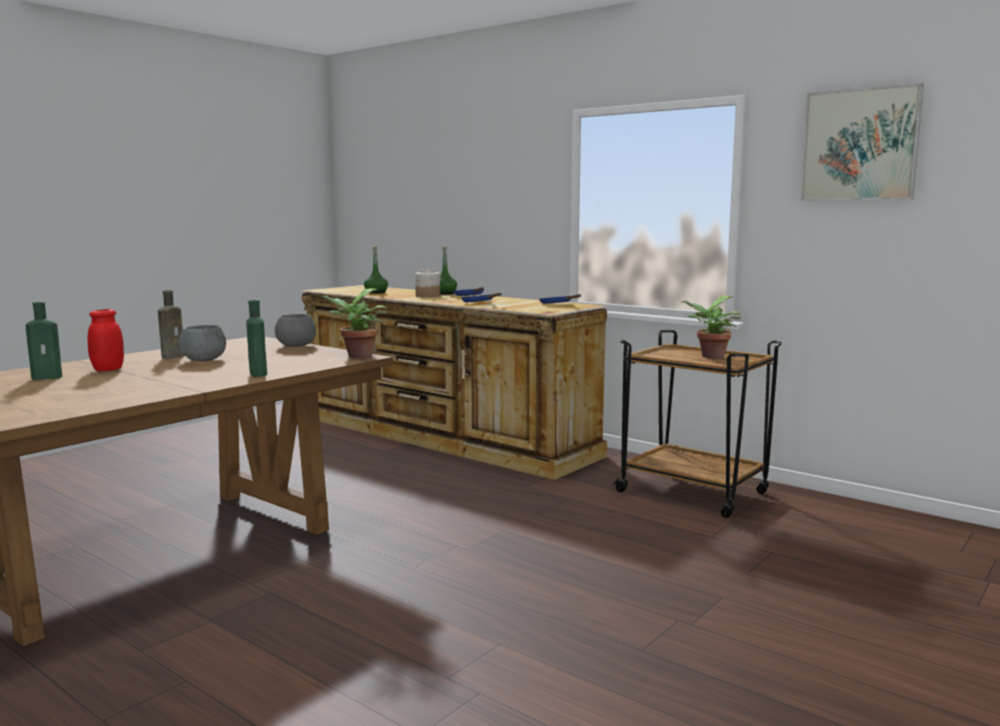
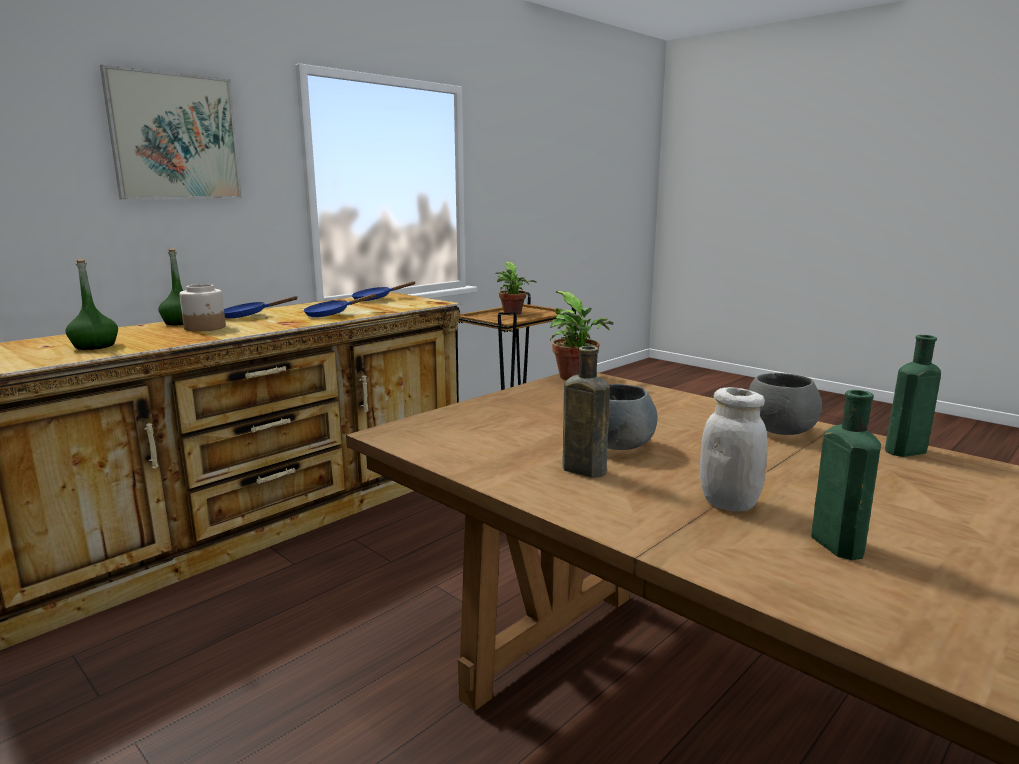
camera: 85 degrees left, 5 degrees up
red jar [88,309,124,371] -> white jar [700,387,768,511]
green bottle [246,300,267,377] -> green bottle moved to [885,335,941,457]
grey bowl [275,314,316,347] -> grey bowl moved to [748,373,822,435]
picture [800,83,924,200] -> picture moved to [100,65,242,200]

